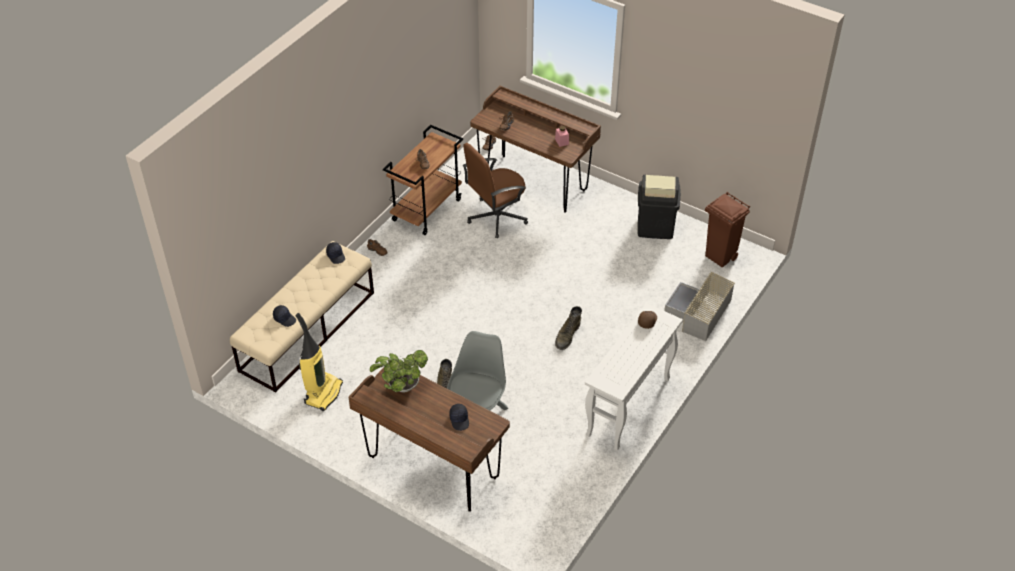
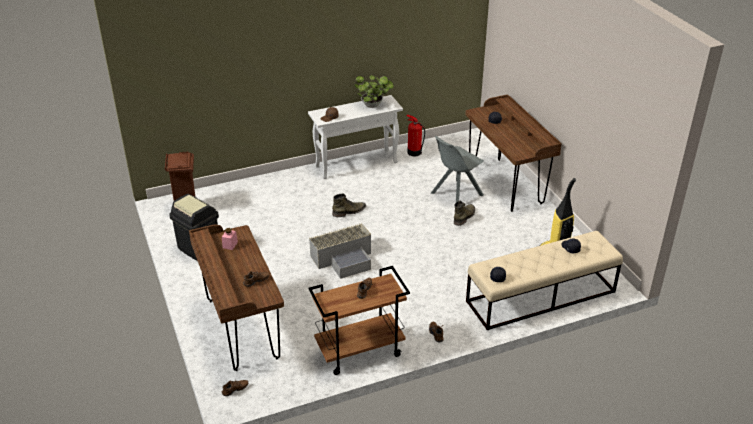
camera: 145 degrees left, 10 degrees down
potted plant [370,350,428,393] -> potted plant moved to [354,75,394,108]
brown office chair [463,143,528,238] -> none
grey storage box [664,271,734,341] -> grey storage box moved to [309,223,371,279]
none -> fire extinguisher [407,114,425,156]

